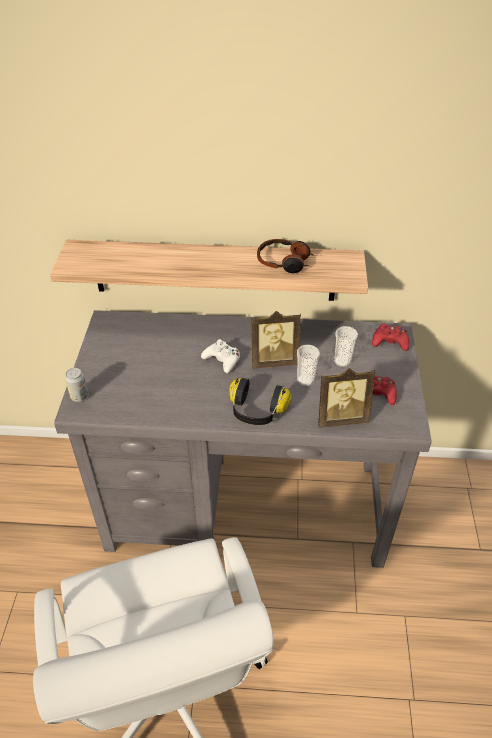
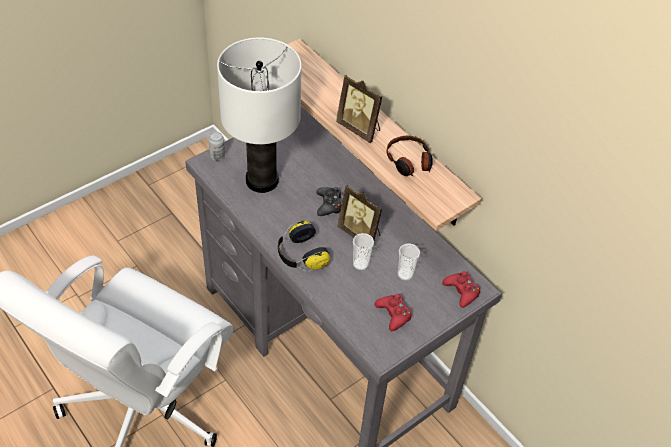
camera: 45 degrees right, 5 degrees up
white game controller [201,339,240,373] -> black game controller [316,187,342,216]
picture frame [318,368,375,428] -> picture frame moved to [336,74,382,143]
none -> white table lamp [217,37,302,193]

